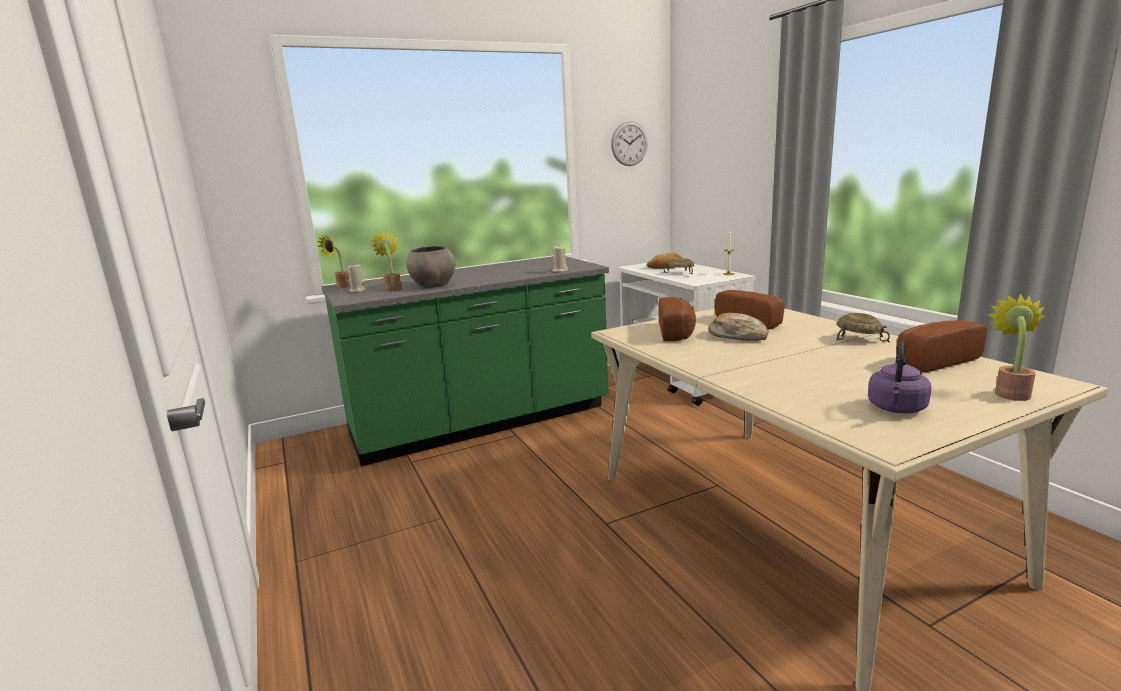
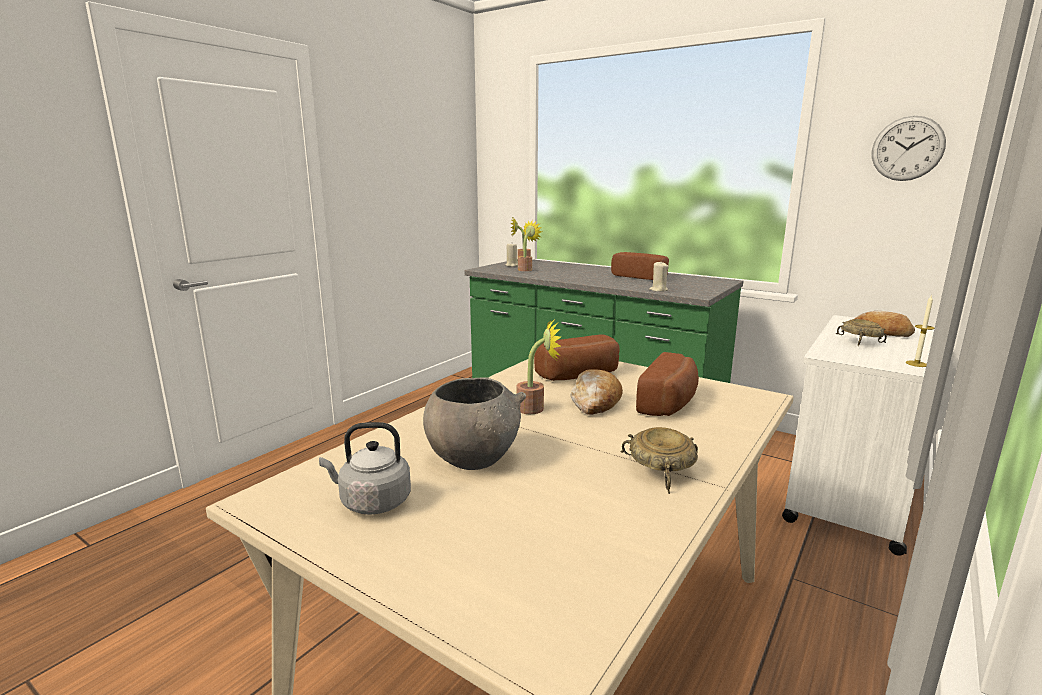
camera: 60 degrees right, 0 degrees up
grey bowl [406,246,456,288] -> grey bowl moved to [423,378,526,470]
purple kettle [868,341,932,414] -> grey kettle [319,422,411,515]
bread [896,320,987,372] -> bread moved to [611,252,669,280]
potted plant [987,293,1045,401] -> potted plant moved to [517,318,561,414]

